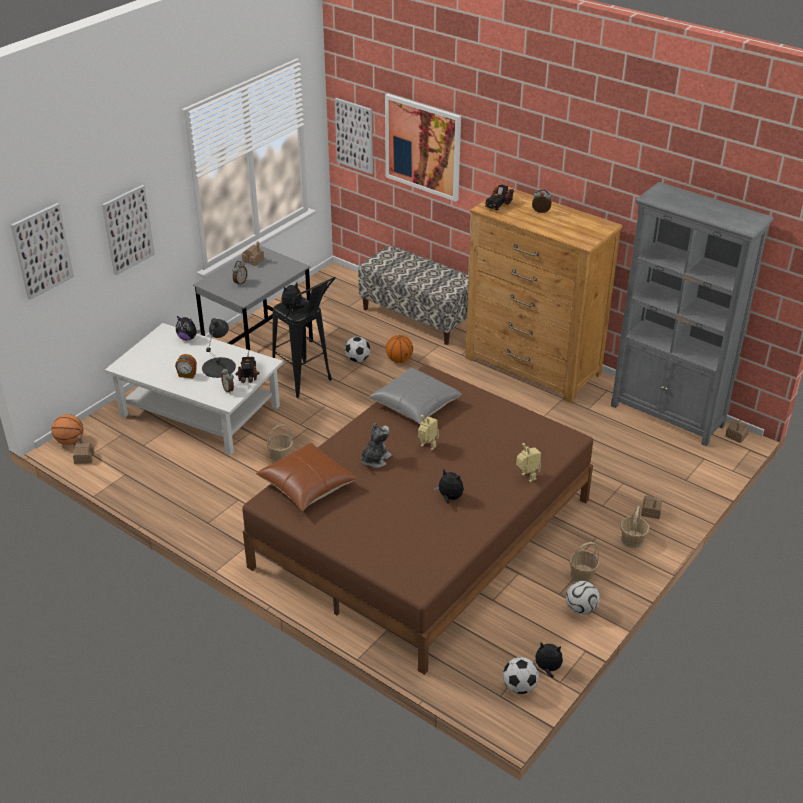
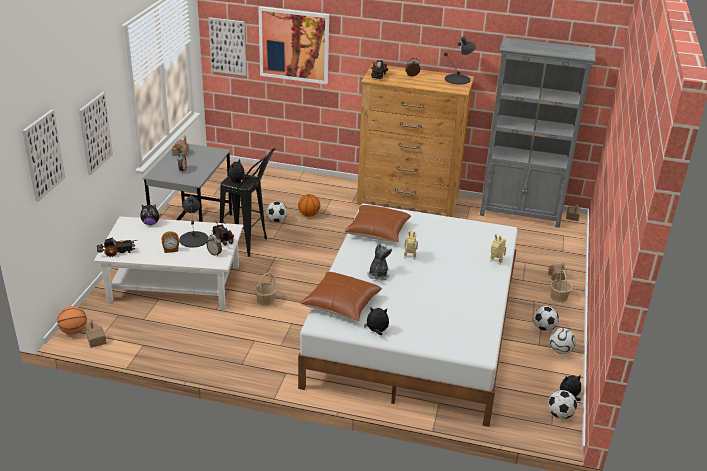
camera: 25 degrees left, 5 degrees down
brown bed [242,364,593,675] -> white bed [298,203,518,427]
bench [358,245,469,345] -> none
grey pillow [369,368,462,424] -> brown pillow [344,205,411,242]
plush toy [434,469,464,504] -> plush toy moved to [364,306,389,335]
basket [569,542,599,582] -> football [533,306,559,331]
none -> toy truck [97,238,137,257]
none -> black table lamp [444,36,476,85]

